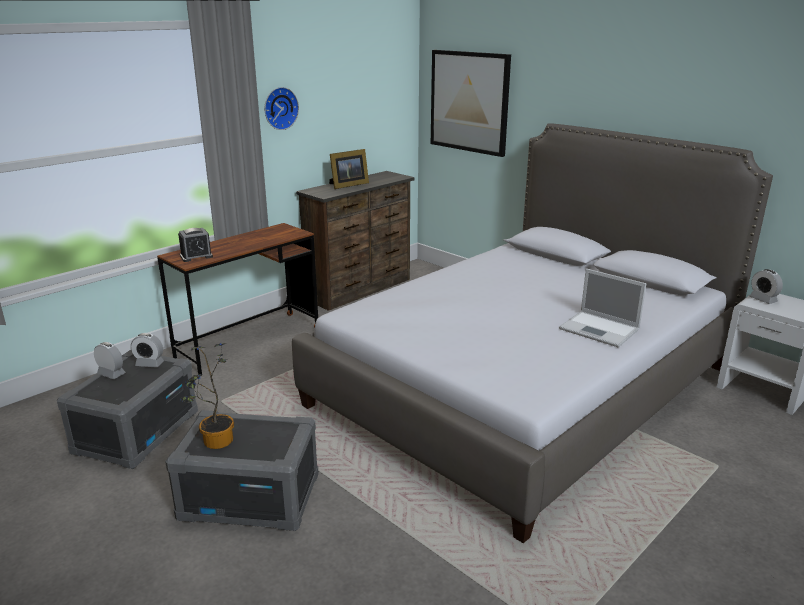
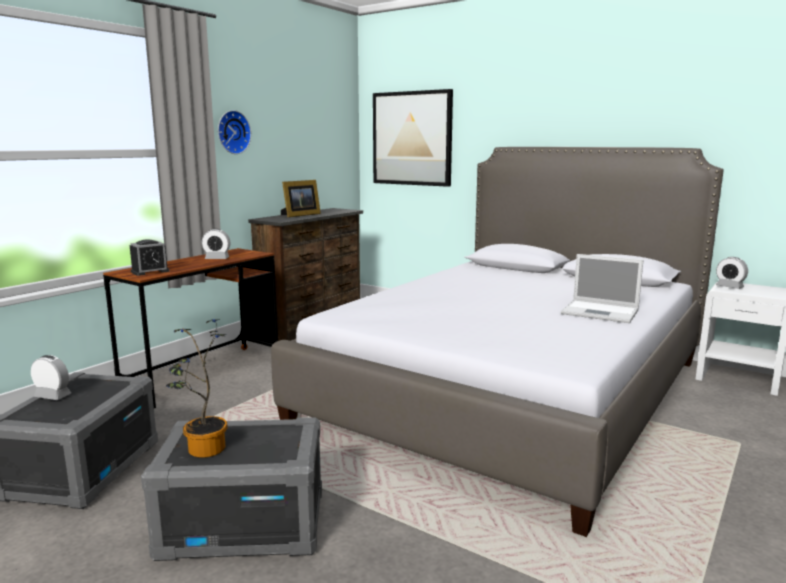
camera: 10 degrees left, 10 degrees down
alarm clock [131,333,164,368] -> alarm clock moved to [202,229,231,259]

